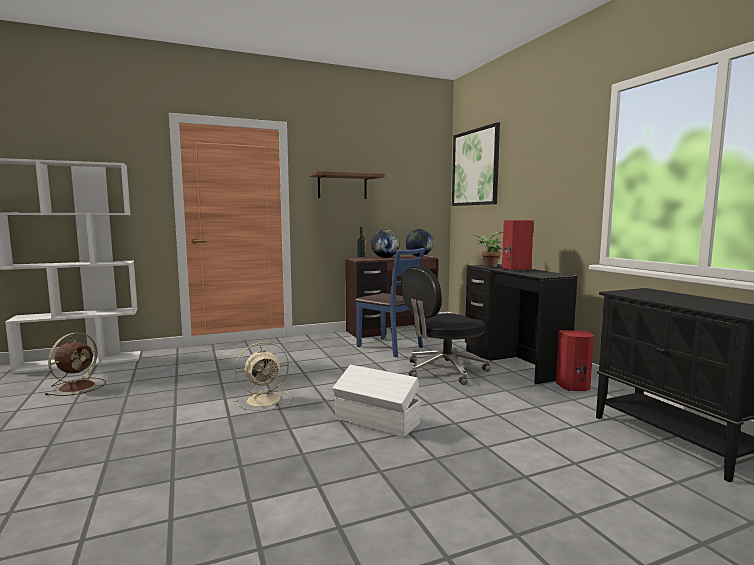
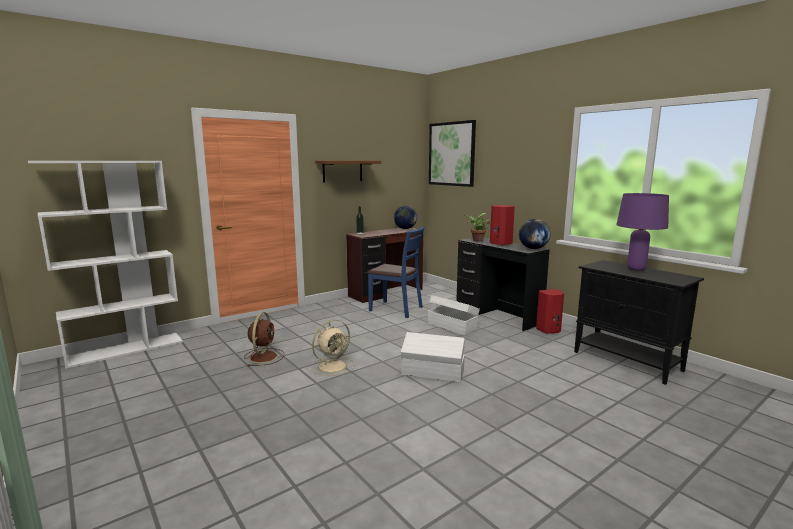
camera: 15 degrees left, 5 degrees up
brown fan [45,333,106,396] -> brown fan moved to [244,312,284,366]
globe [371,229,400,258] -> globe moved to [519,219,550,249]
black office chair [401,266,490,385] -> white storage box [428,295,480,335]
none -> purple table lamp [616,193,669,271]

